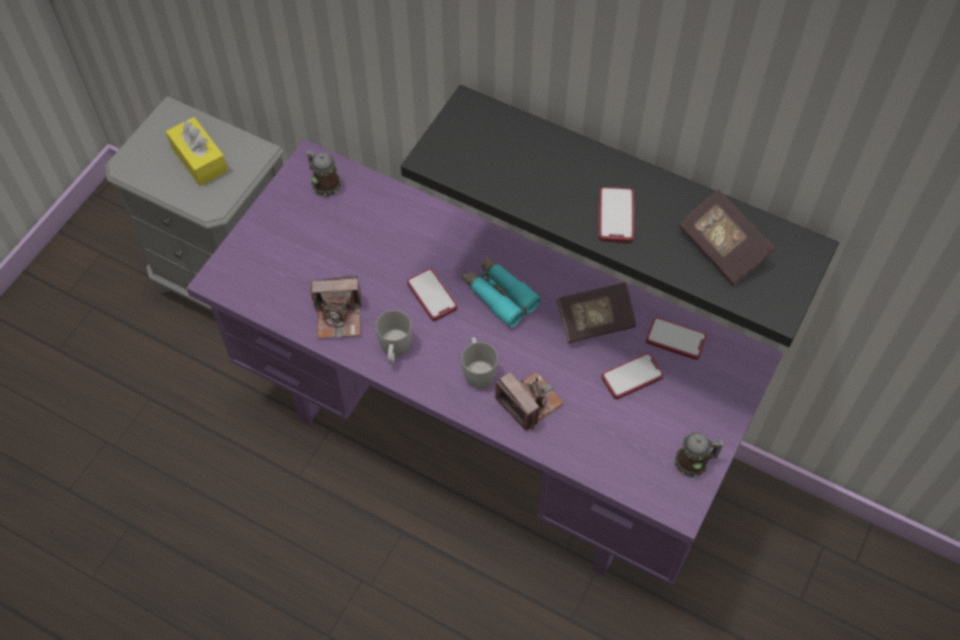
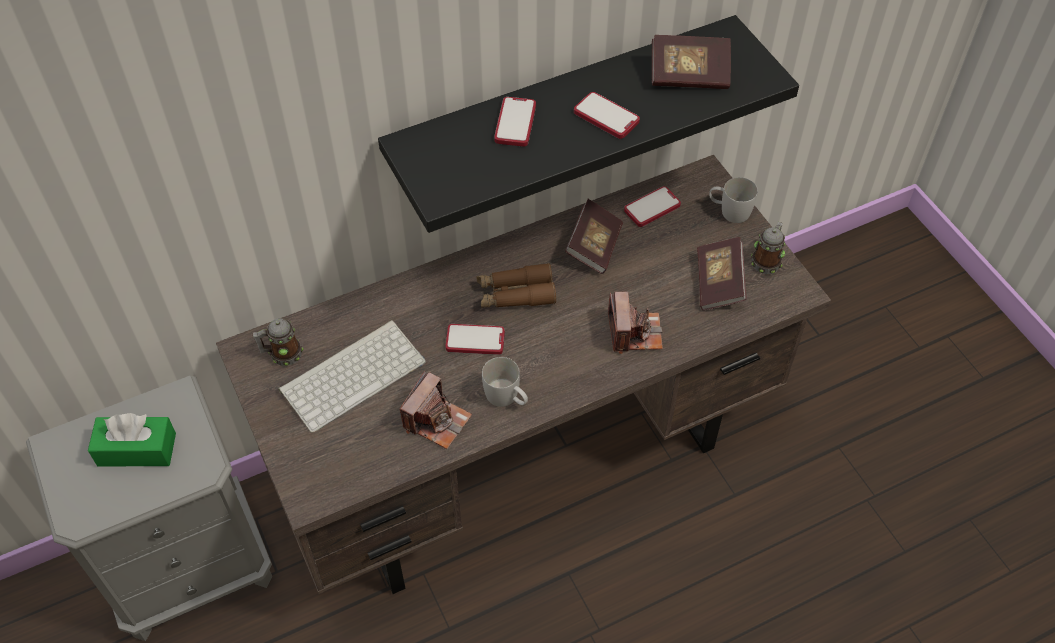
camera: 55 degrees left, 5 degrees down
yellow tissue box [166,117,228,186] -> green tissue box [88,413,176,467]
purple desk [186,139,783,585] -> brown desk [216,155,831,594]
turquoise binoculars [462,256,541,328] -> brown binoculars [476,263,556,308]
white mug [462,337,498,389] -> white mug moved to [709,177,758,223]
camera [495,372,564,431] -> camera turned 90 degrees clockwise [608,292,663,354]
phone [601,353,664,399] -> phone moved to [494,97,536,146]
none -> keyboard [278,320,426,433]
none -> book [697,237,746,311]

